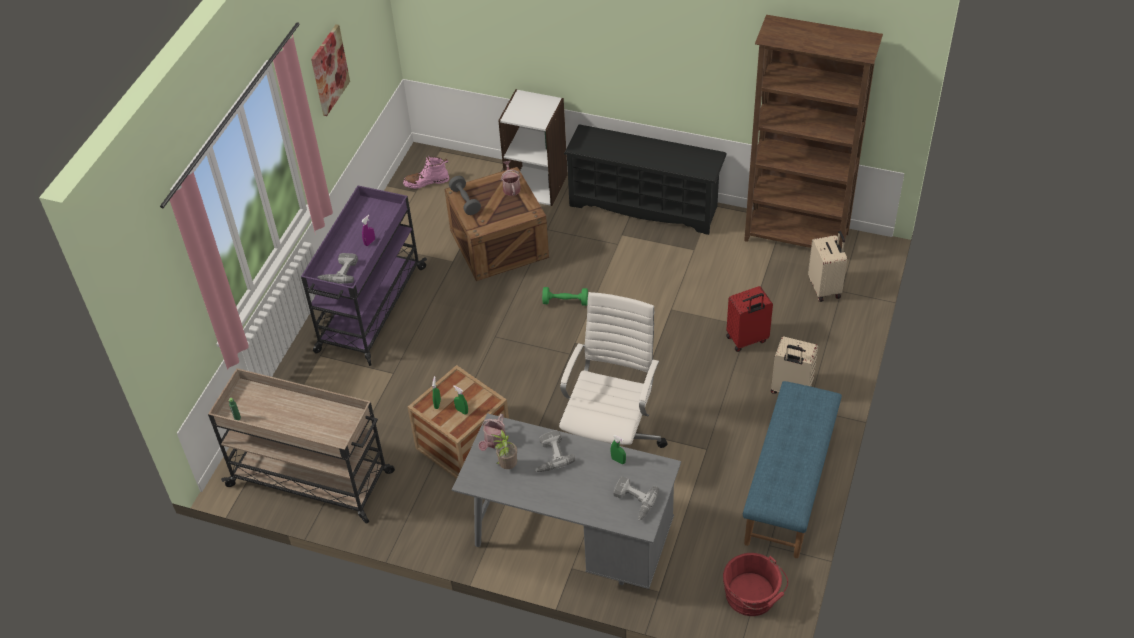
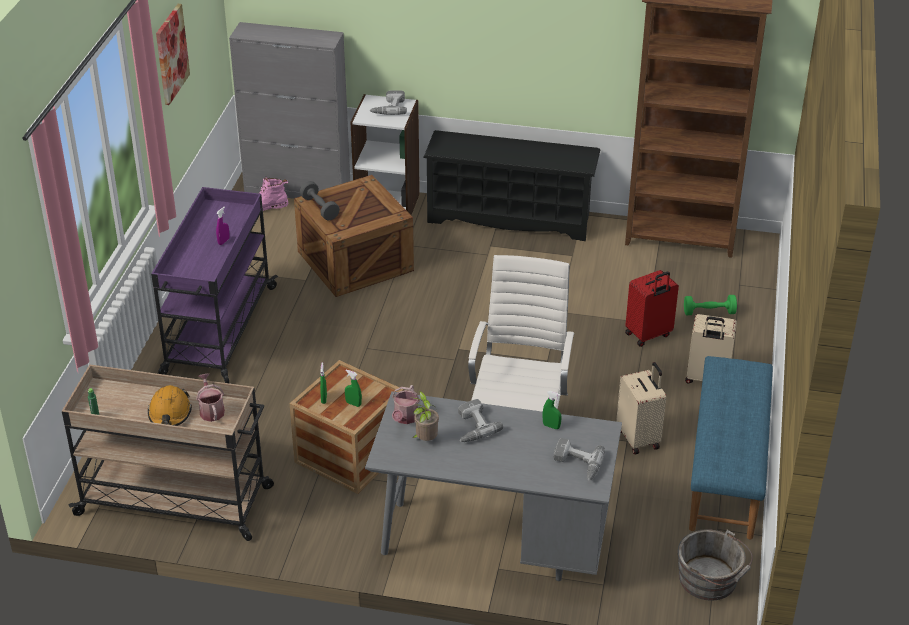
camera: 10 degrees left, 10 degrees down
power drill [318,253,358,284] -> power drill moved to [369,90,407,115]
watering can [501,161,521,196] -> watering can moved to [196,373,225,422]
green dumbbell [542,287,588,306] -> green dumbbell moved to [684,295,737,315]
red bucket [723,553,788,616] -> grey bucket [677,529,753,601]
beige suitcase [808,230,847,302] -> beige suitcase moved to [616,362,666,455]
none -> orange hard hat [148,385,192,426]
none -> grey cabinet [229,22,350,199]

